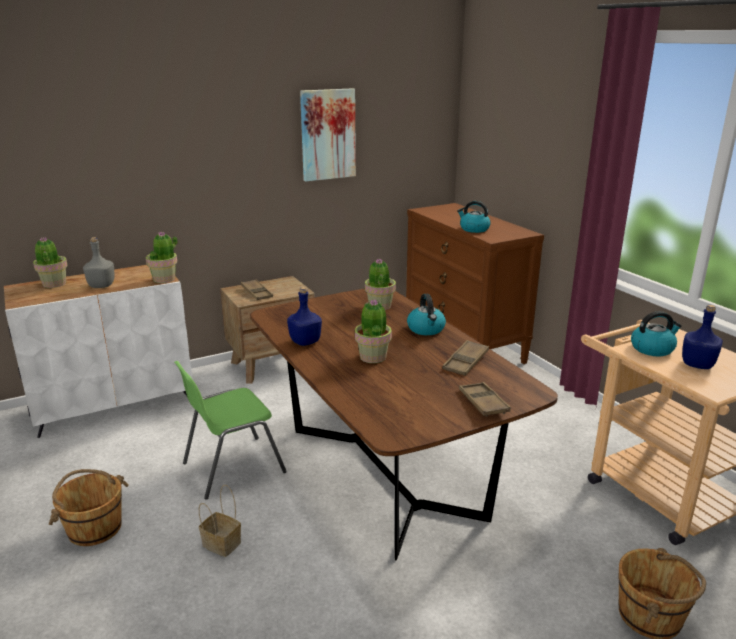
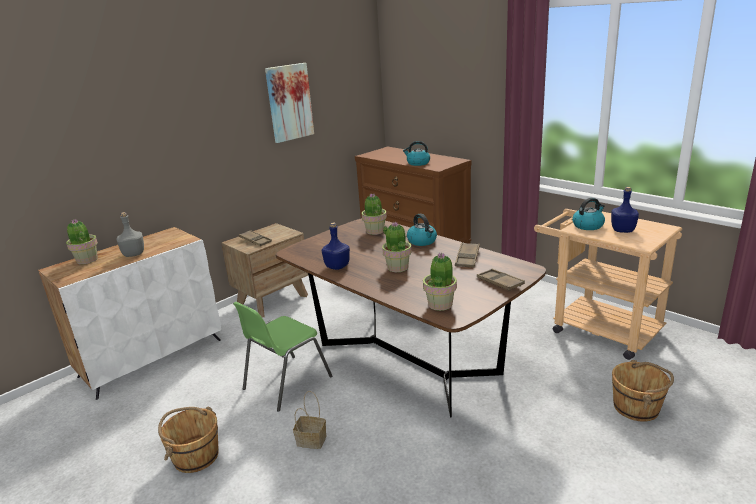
camera: 15 degrees left, 0 degrees up
potted plant [146,231,178,283] -> potted plant moved to [423,252,457,311]

